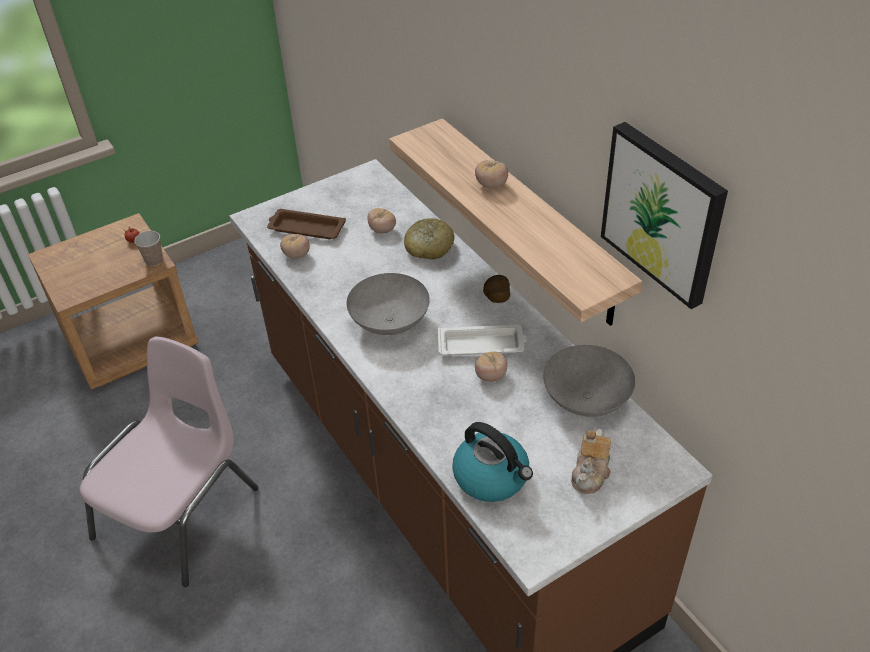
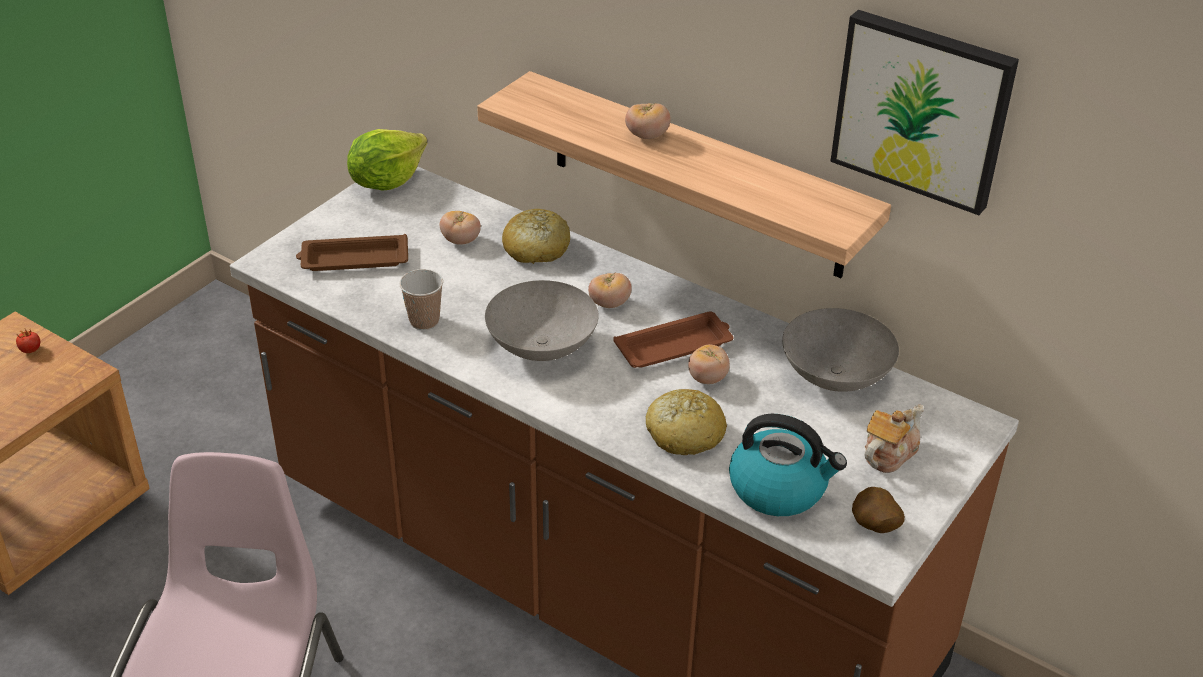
camera: 25 degrees left, 5 degrees down
cup [134,231,163,266] -> cup moved to [399,269,443,330]
tomato [280,234,310,259] -> tomato moved to [588,273,632,308]
white tray [437,325,527,356] -> brown tray [613,312,733,368]
potato [483,275,510,303] -> potato moved to [852,487,905,533]
teapot [571,429,611,494] -> teapot turned 135 degrees counterclockwise [864,404,924,473]
none -> lettuce [347,129,427,191]
none -> bread [646,389,727,455]

